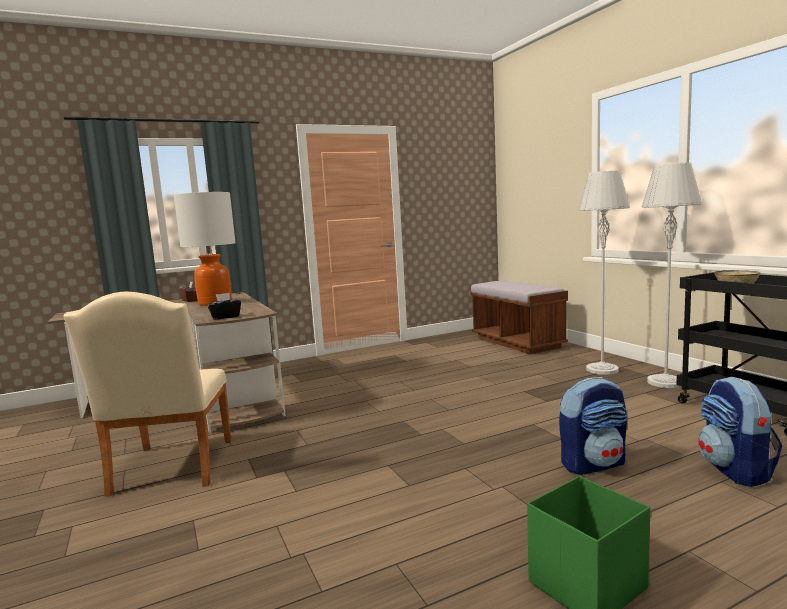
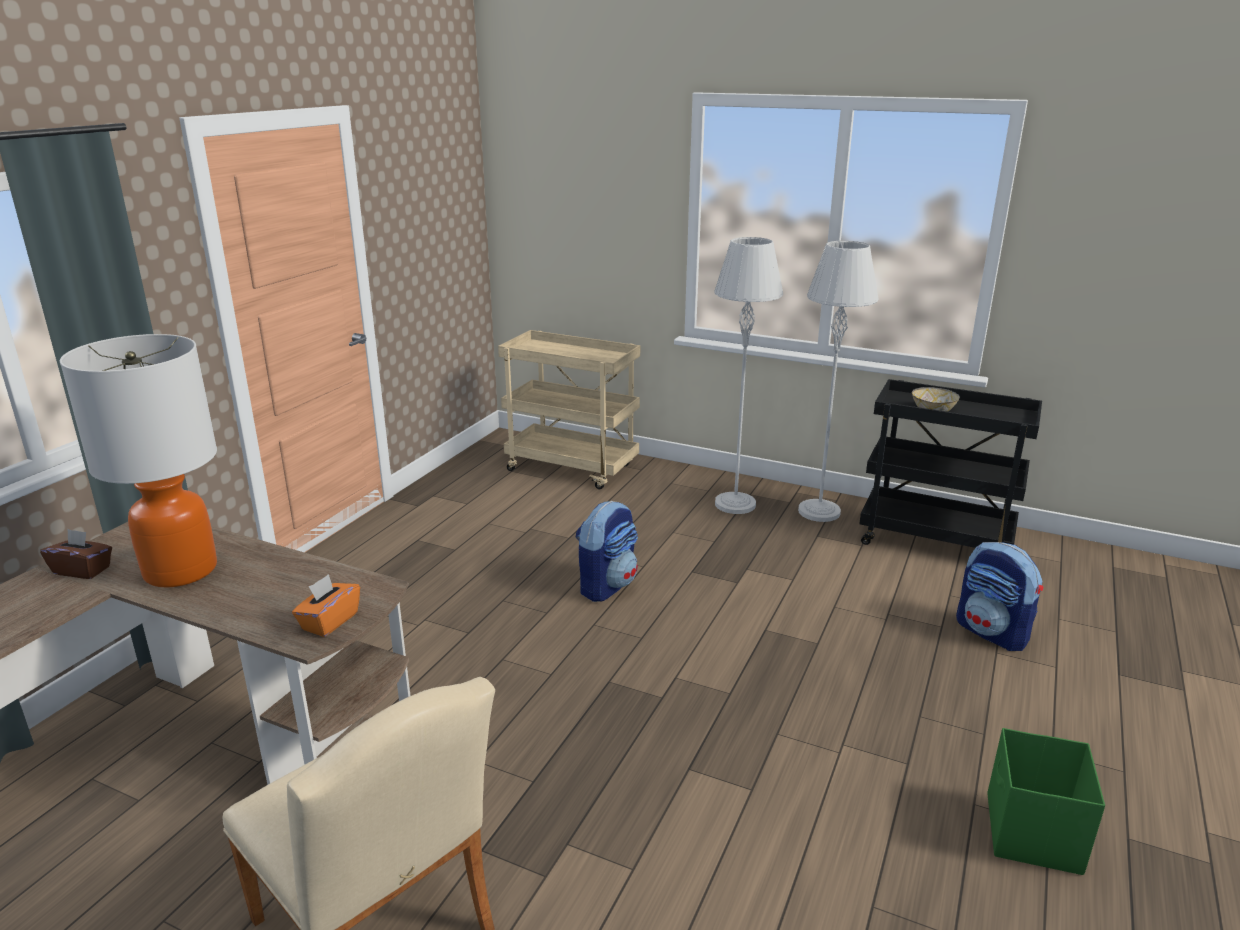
camera: 40 degrees left, 15 degrees up
black tissue box [208,293,241,320] -> orange tissue box [292,574,360,637]
brown bench [470,281,568,354] -> beige cart [498,330,640,489]
backpack [559,377,627,475] -> backpack moved to [575,500,638,602]

